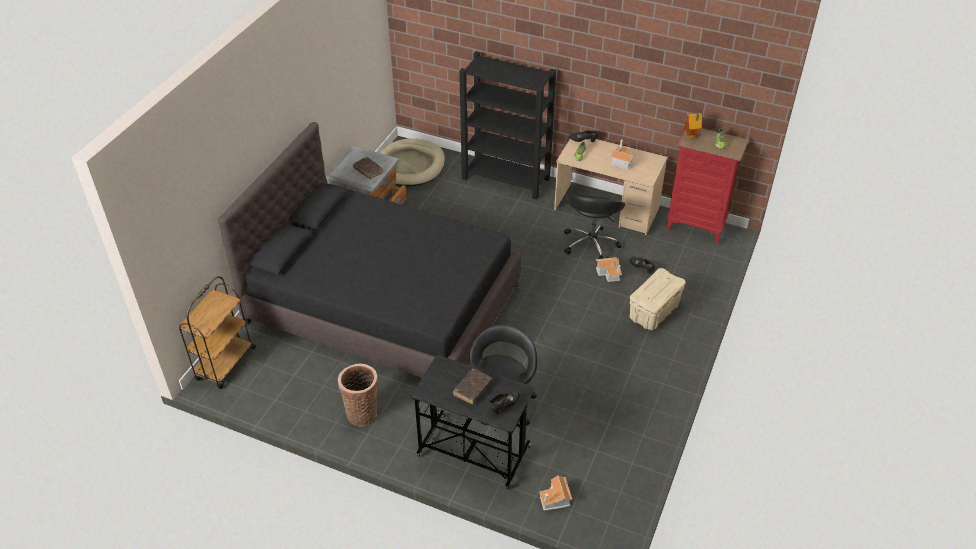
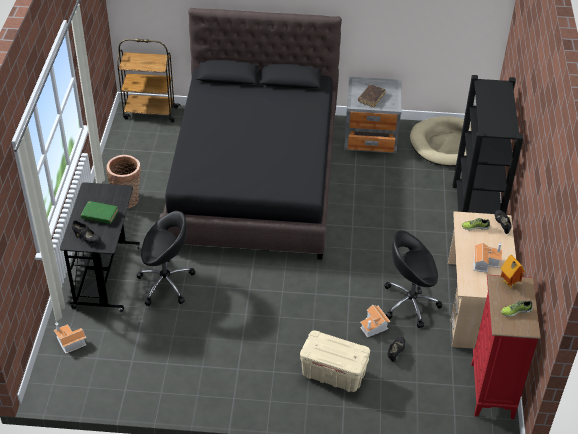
camera: 70 degrees right, 0 degrees up
brown book [453,368,492,404] -> green book [81,201,118,224]

